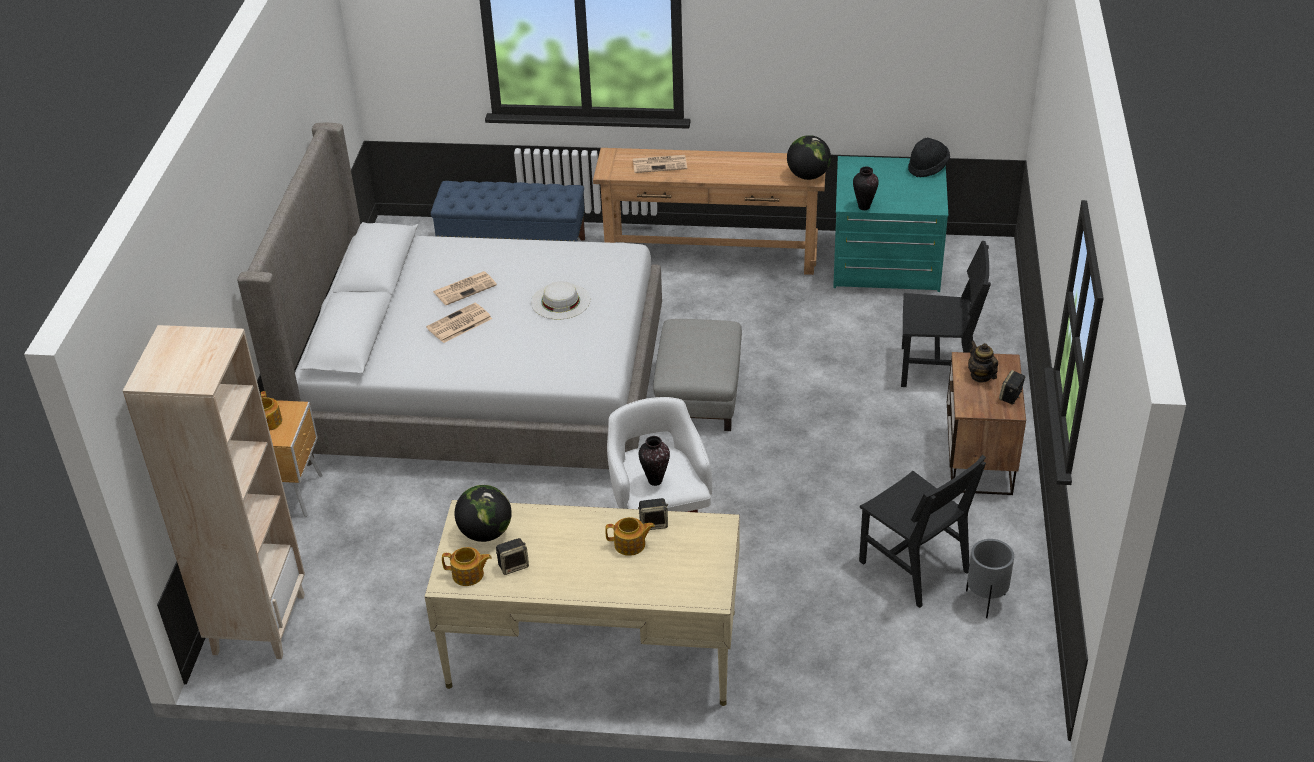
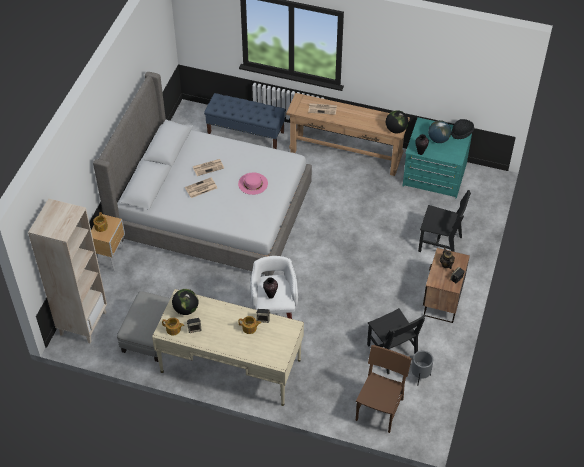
camera: 10 degrees right, 10 degrees up
white hat [531,281,590,320] -> pink hat [238,173,268,195]
grey ottoman [653,319,742,431] -> grey ottoman moved to [117,291,170,362]
none -> brown chair [356,345,412,433]
none -> globe [428,120,451,143]

